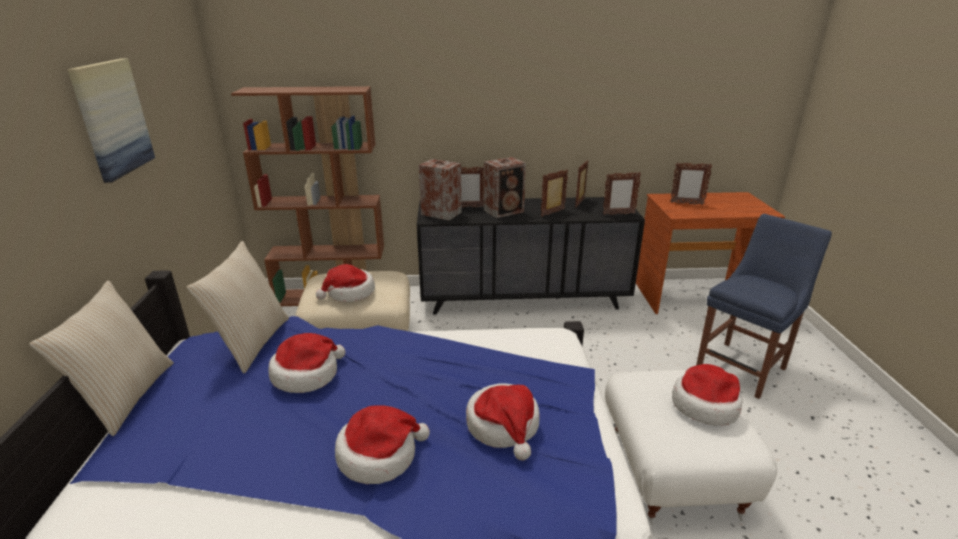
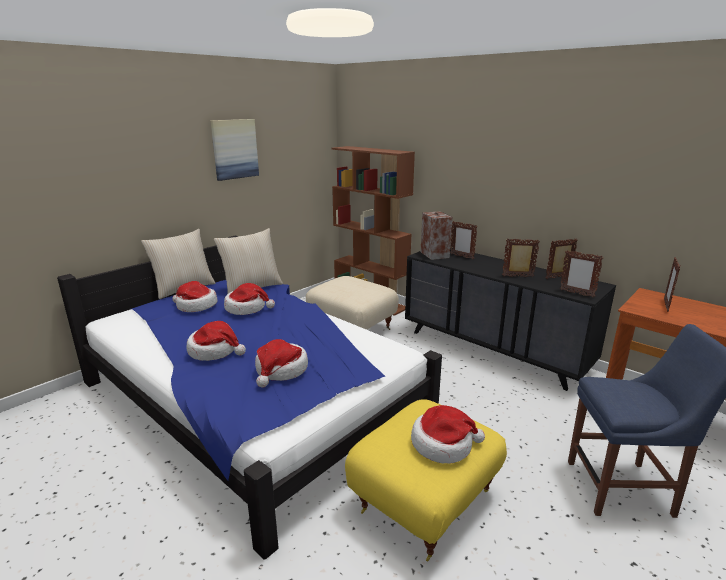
camera: 45 degrees right, 5 degrees down
hat [316,264,375,302] -> hat moved to [172,281,218,312]
speaker [484,157,526,218] -> none
white ottoman [605,370,777,525] -> yellow ottoman [345,399,507,562]
picture frame [670,163,712,205] -> picture frame turned 60 degrees clockwise [664,257,680,312]

